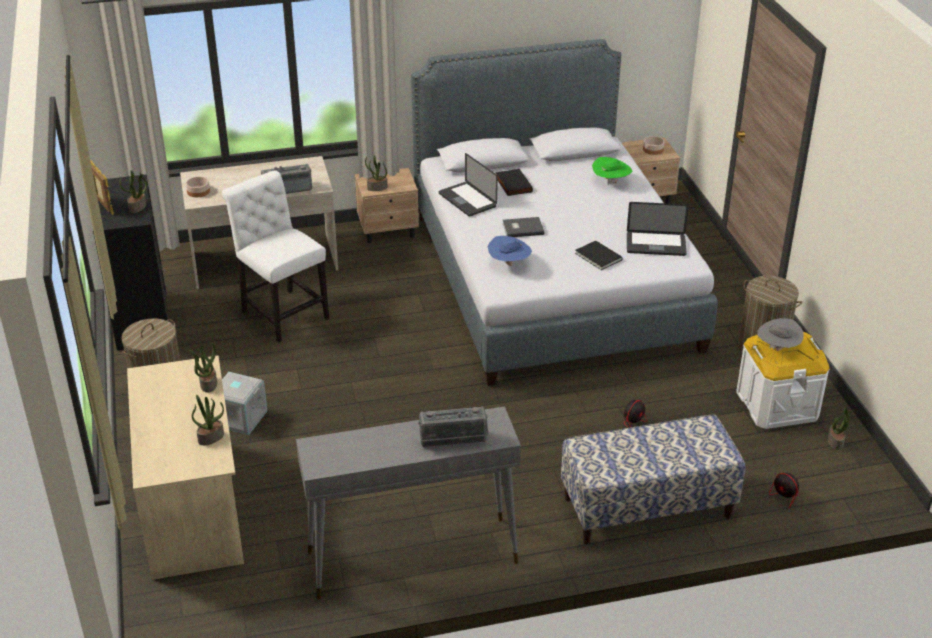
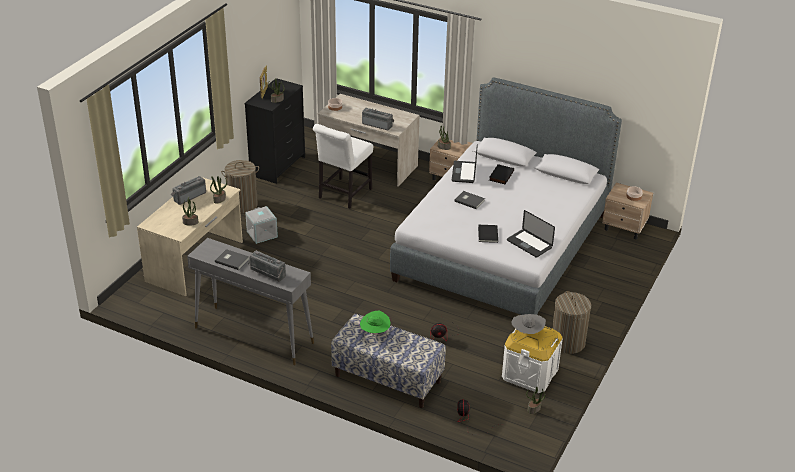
camera: 40 degrees right, 0 degrees up
white chair [222,171,329,343] -> white chair turned 150 degrees counterclockwise [313,124,373,209]
blue hat [488,236,532,266] -> none
green hat [592,157,632,185] -> green hat moved to [360,311,390,335]
none -> radio [171,176,206,205]
none -> grey book [215,249,249,270]

